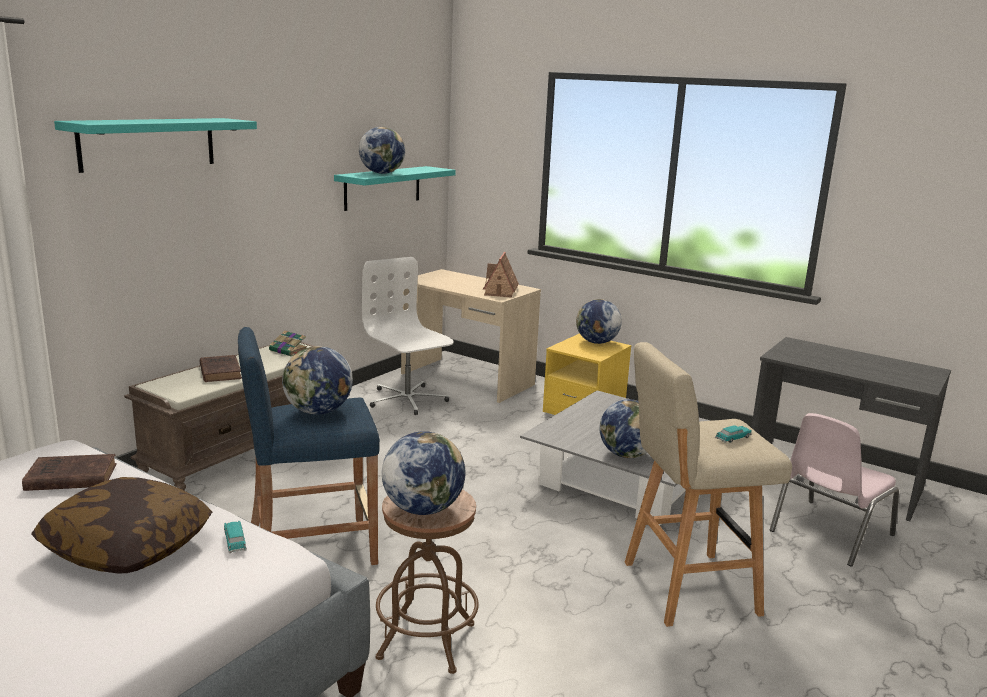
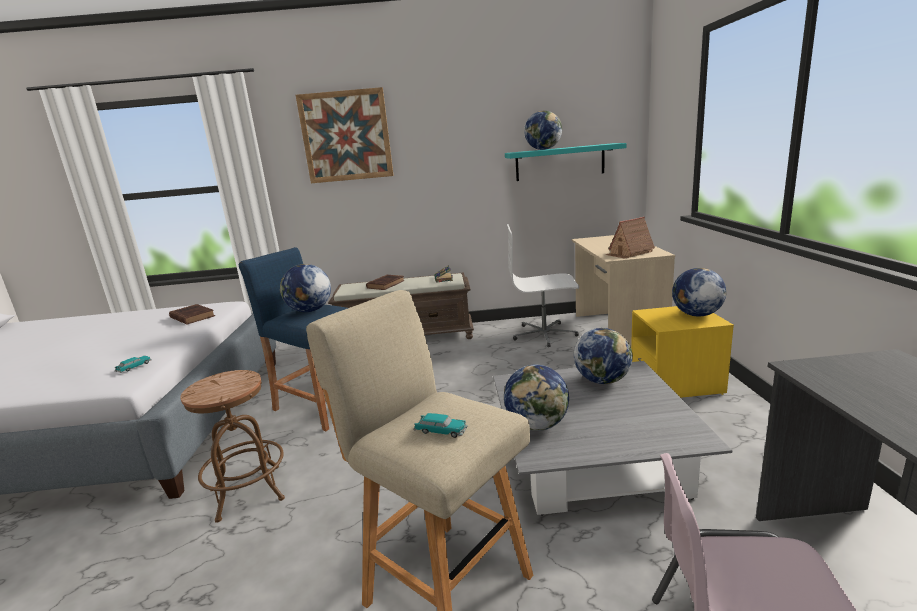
camera: 55 degrees right, 0 degrees up
pillow [31,477,212,573] -> none
turquoise shelf [54,118,257,173] -> picture [296,87,394,183]
white office chair [362,257,454,415] -> white office chair turned 105 degrees counterclockwise [507,224,579,347]
globe [382,431,466,515] -> globe moved to [574,328,633,384]

